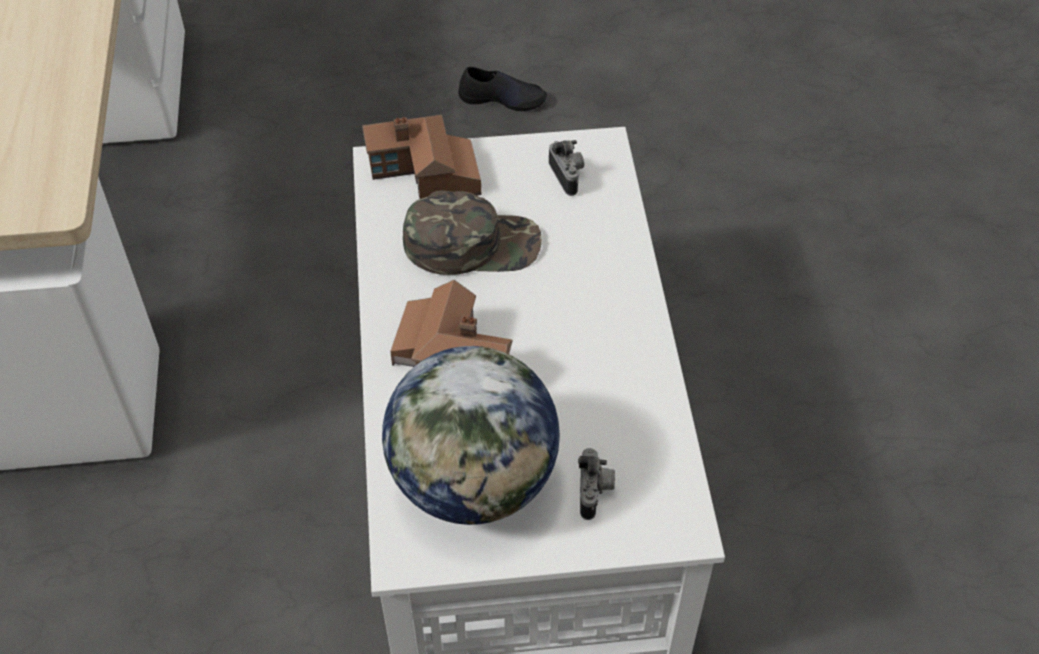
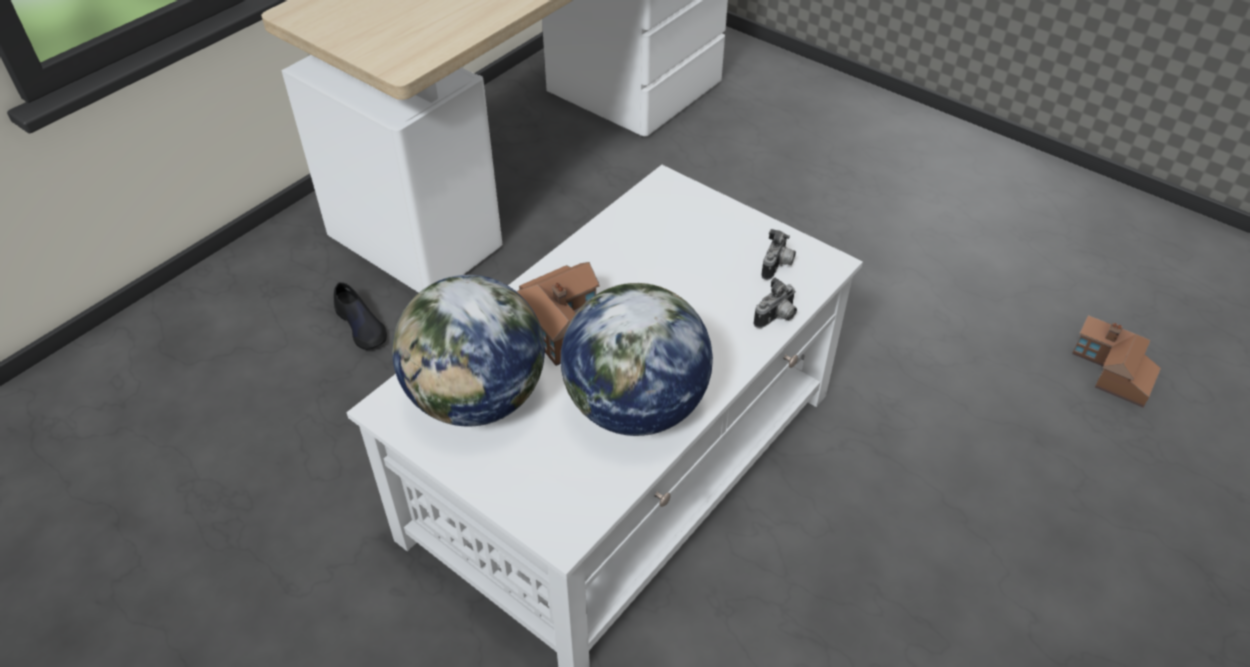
camera: 45 degrees right, 5 degrees down
toy house [362,115,481,199] -> toy house moved to [1072,315,1161,408]
green cap [403,190,542,275] -> none
black shoe [458,67,547,111] -> black shoe moved to [334,282,387,350]
camera [578,448,615,520] -> camera moved to [753,277,797,328]
none -> globe [561,283,713,436]

